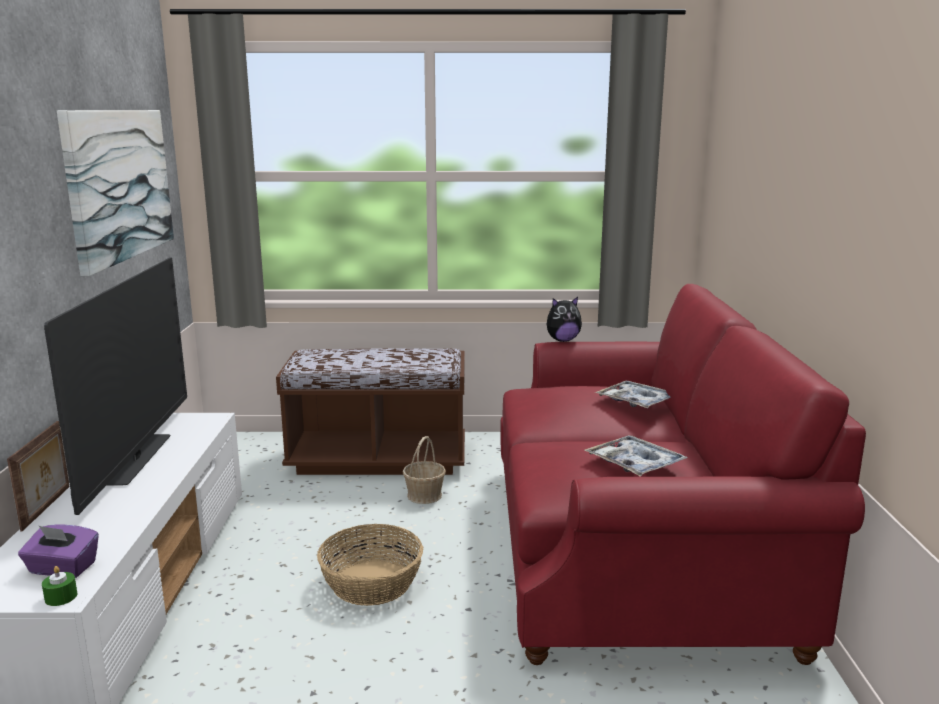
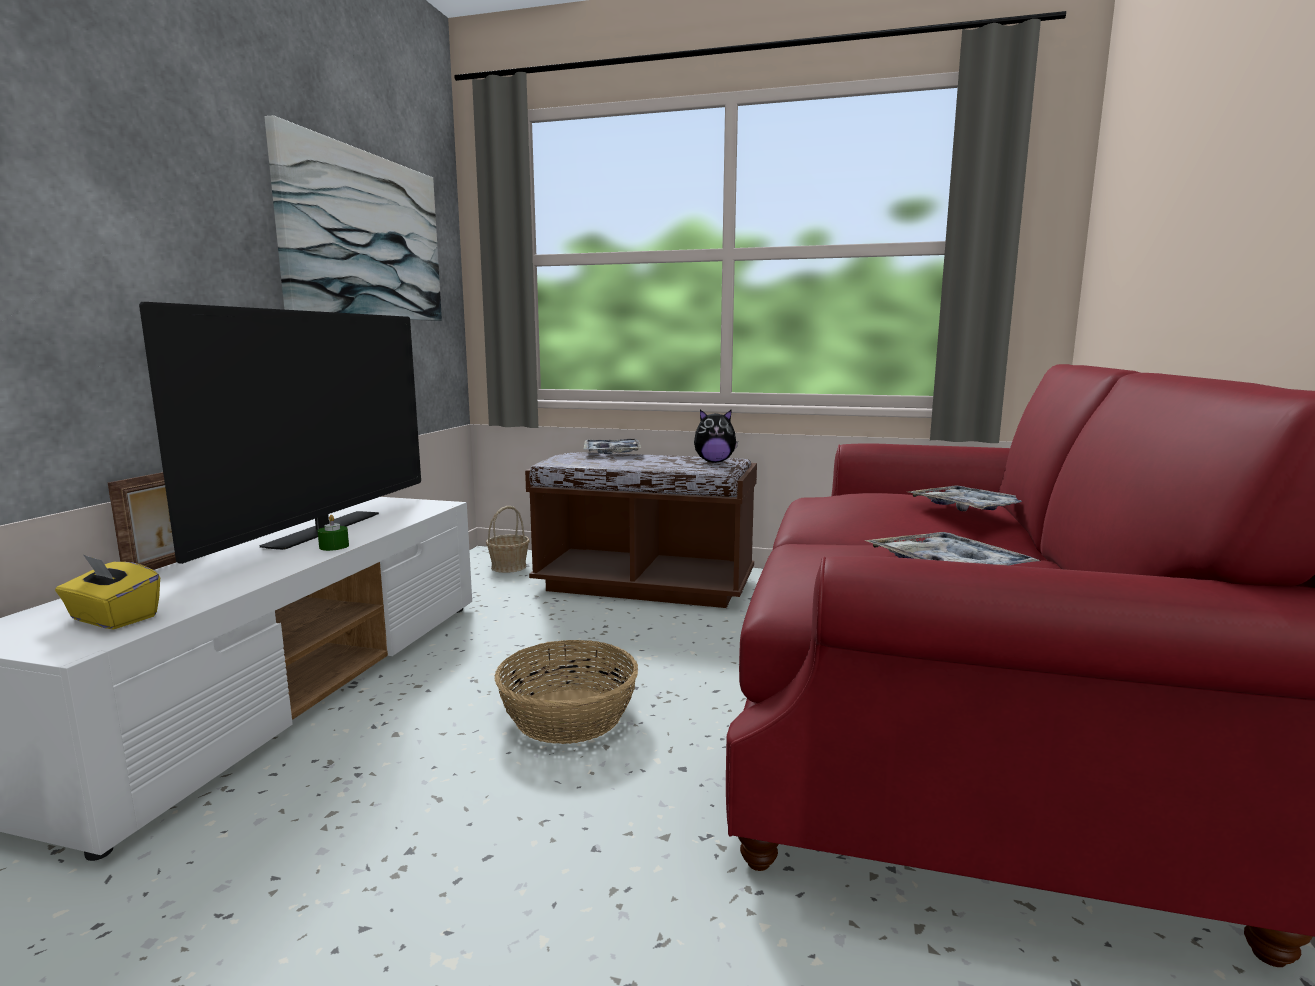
camera: 15 degrees right, 5 degrees down
purple tissue box [18,524,99,578] -> yellow tissue box [55,554,160,629]
green candle [42,566,77,606] -> green candle moved to [318,515,349,551]
basket [403,436,446,504] -> basket moved to [486,506,530,573]
plush toy [546,297,582,342] -> plush toy moved to [694,409,738,463]
none -> tray [584,439,641,454]

